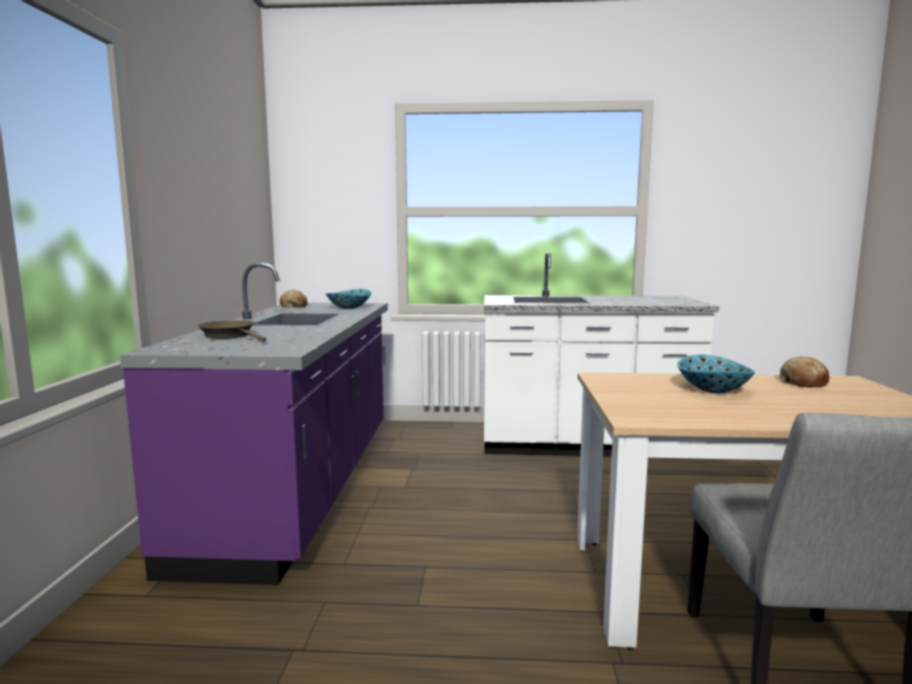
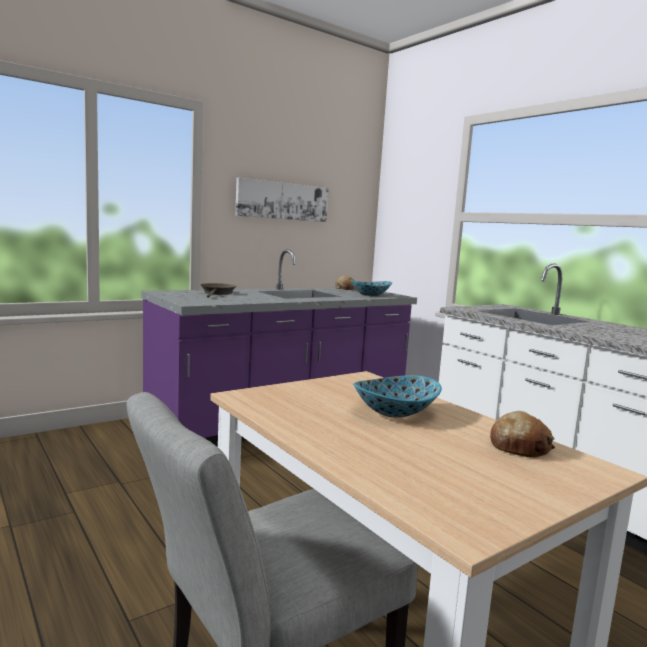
camera: 50 degrees right, 0 degrees up
none -> picture [235,178,329,222]

